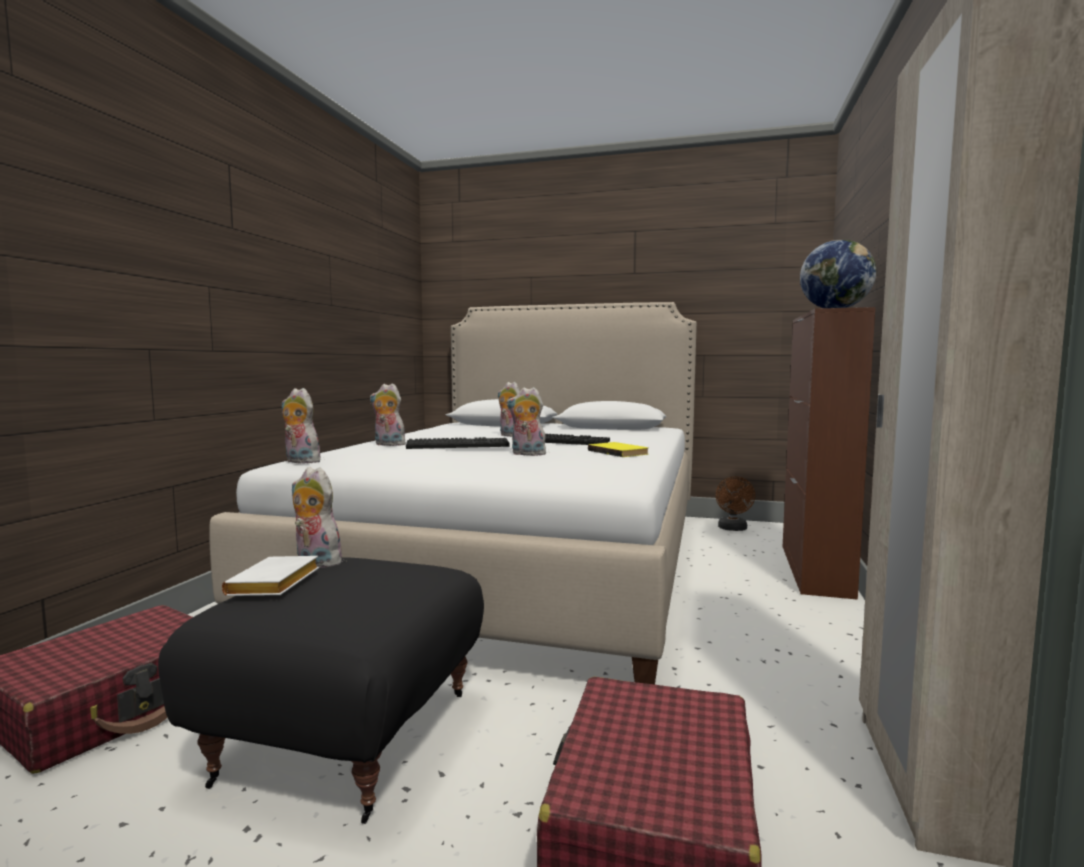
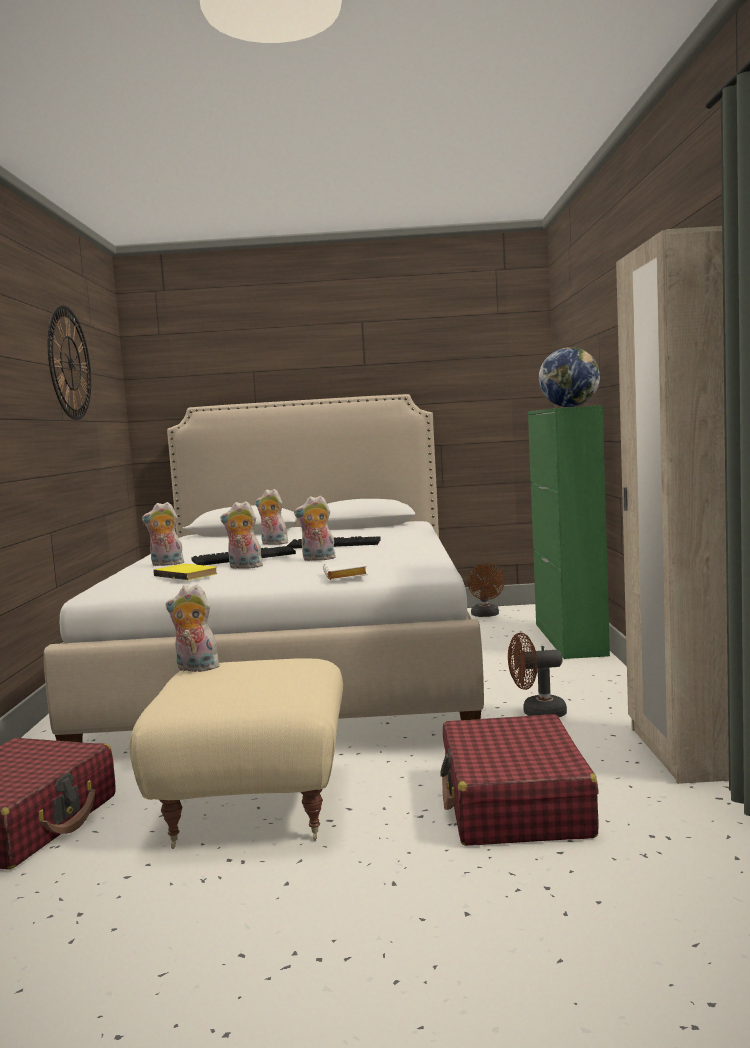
camera: 15 degrees left, 0 degrees up
black ottoman [158,557,484,824] -> beige ottoman [129,658,343,849]
white book [222,556,319,596] -> white book moved to [323,558,368,580]
plush toy [281,388,321,464] -> plush toy moved to [220,501,263,569]
yellow book [588,442,648,457] -> yellow book moved to [154,564,218,580]
brown cabinet [783,307,876,600] -> green cabinet [528,405,610,659]
none -> wall clock [48,306,91,420]
none -> brown fan [508,633,567,717]

